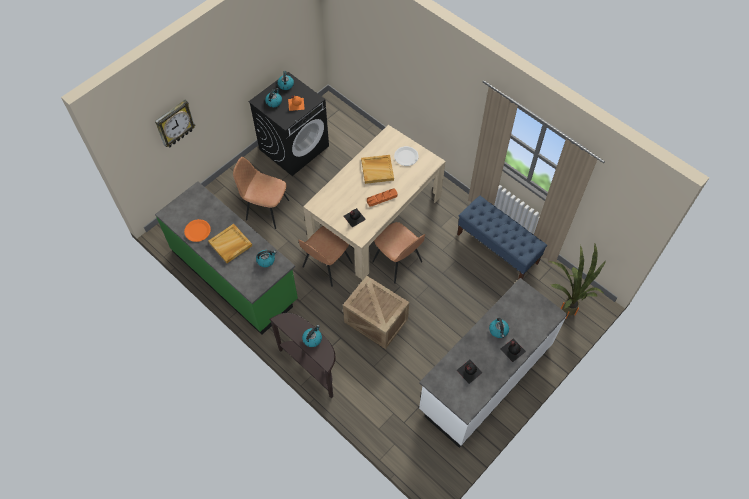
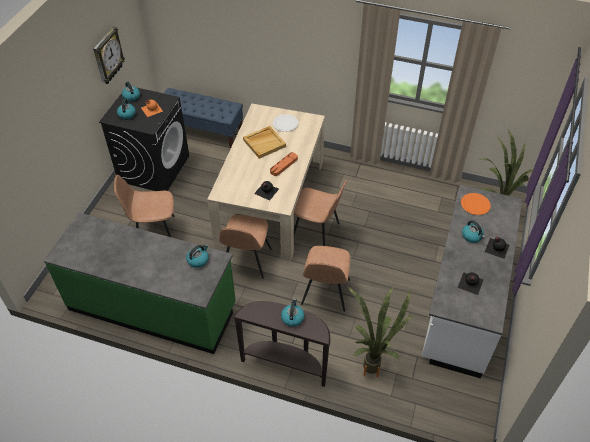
camera: 25 degrees left, 10 degrees down
wall clock [155,100,196,147] -> wall clock moved to [93,26,125,84]
orange plate [184,219,211,242] -> orange plate moved to [461,193,491,215]
beige tray [208,224,252,263] -> none
crate [343,276,409,349] -> brown chair [301,246,350,312]
blue bench [457,196,547,280] -> blue bench moved to [164,88,243,149]
none -> potted plant [346,286,414,377]

